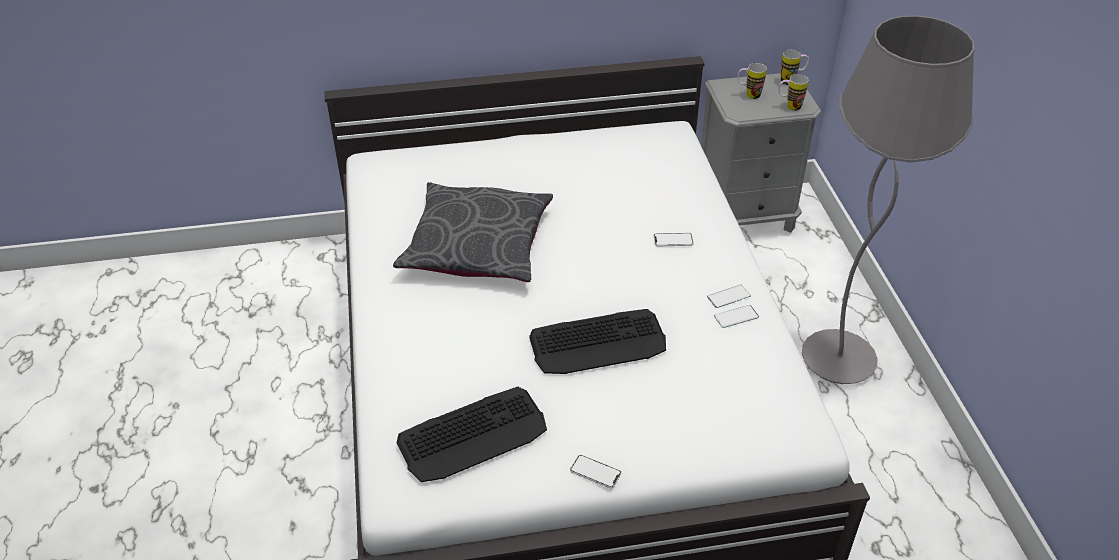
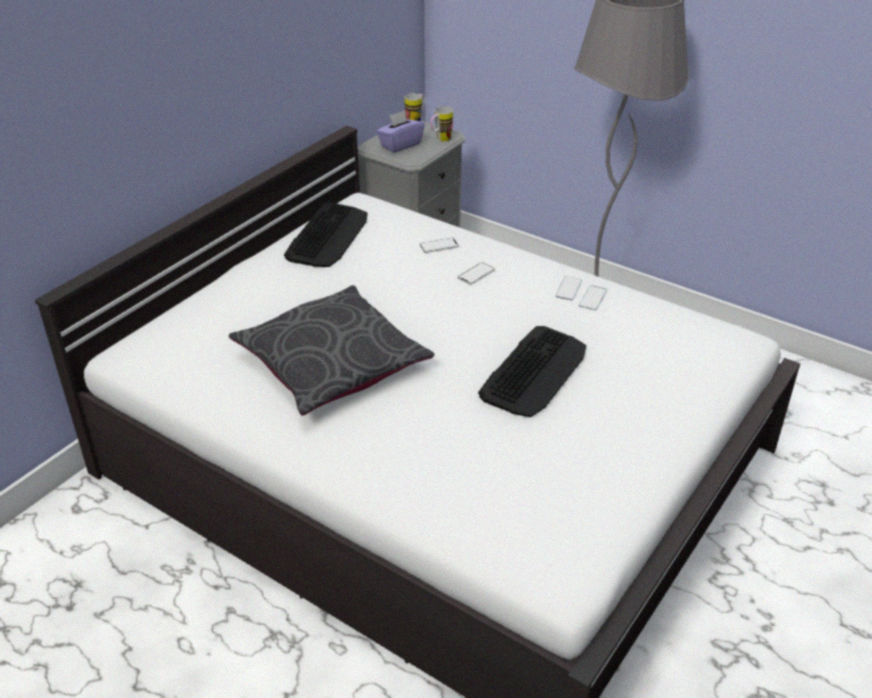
camera: 45 degrees left, 5 degrees down
keyboard [397,387,547,482] -> keyboard moved to [284,203,368,267]
phone [570,455,621,488] -> phone moved to [419,238,459,253]
mug [738,63,767,99] -> purple tissue box [376,110,425,153]

